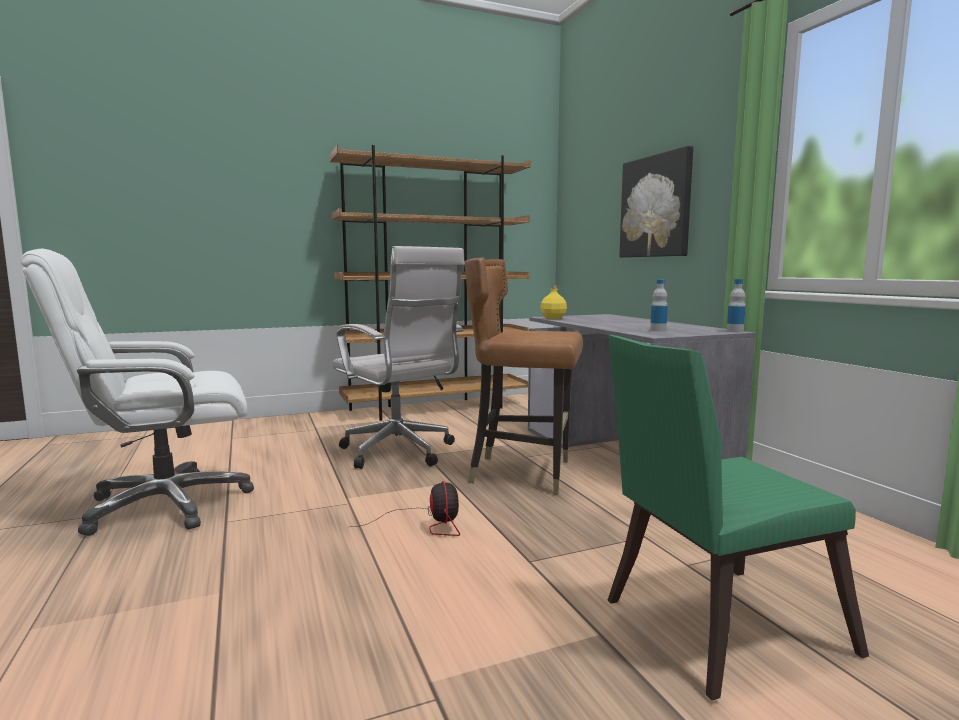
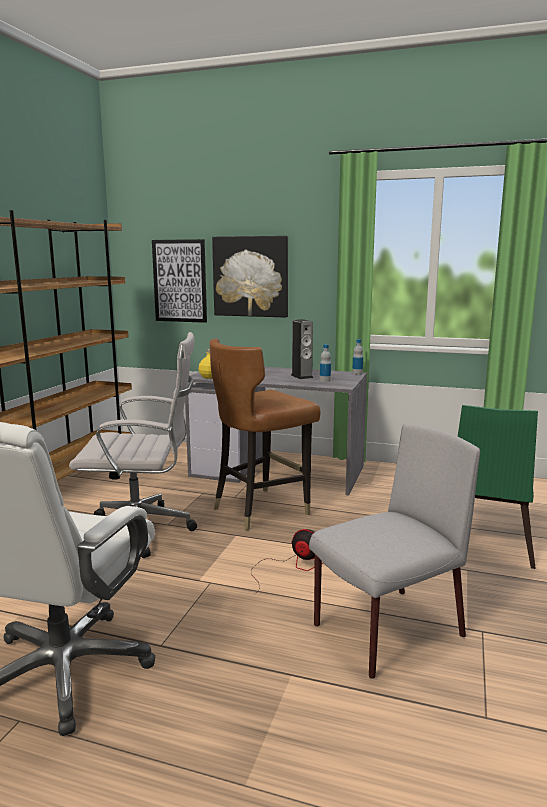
camera: 50 degrees left, 5 degrees up
none -> picture [152,239,207,323]
none -> speaker [291,319,313,379]
none -> grey chair [309,423,480,679]

